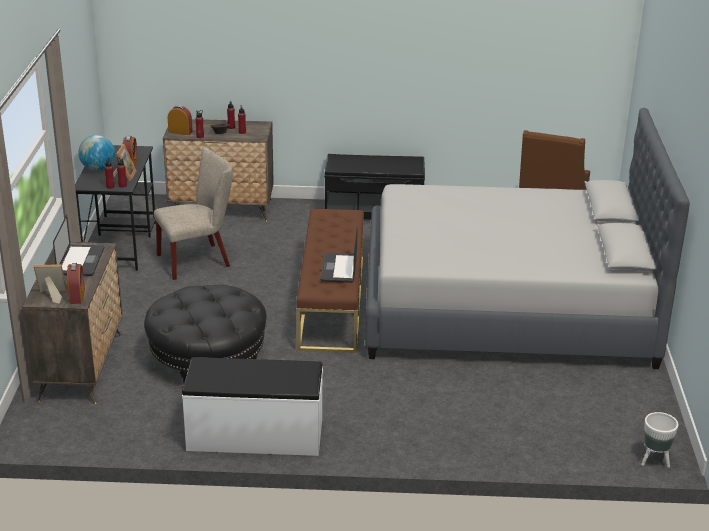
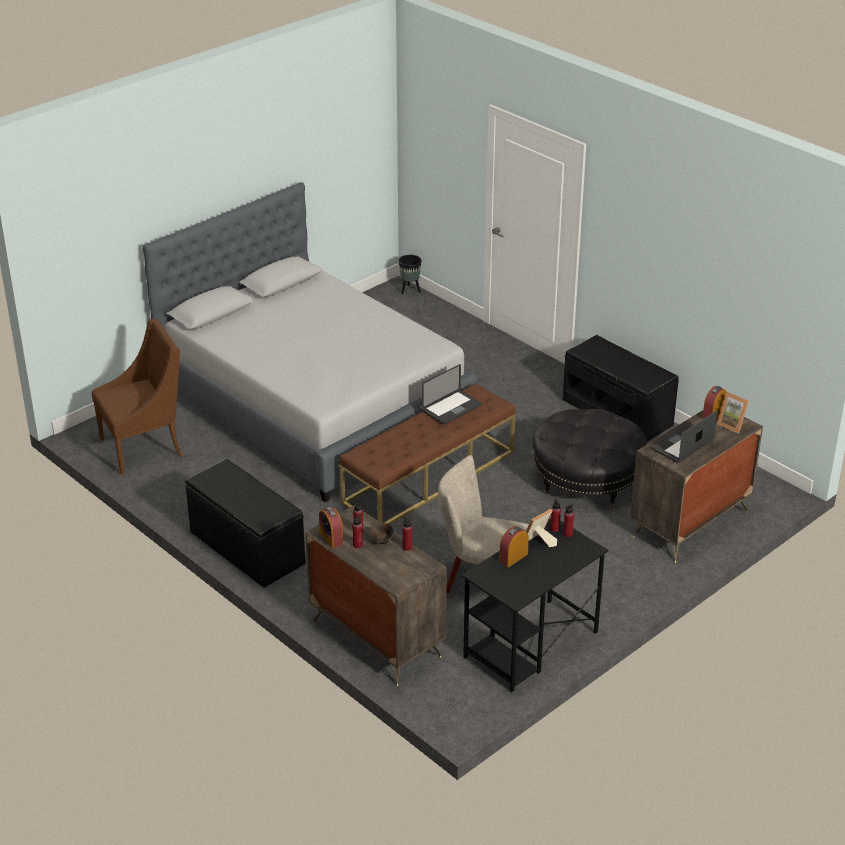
camera: 135 degrees left, 5 degrees up
globe [78,135,115,171] -> none
alarm clock [168,105,193,135] -> alarm clock moved to [319,507,344,548]
white bench [182,357,323,456] -> black bench [563,335,679,442]
white planter [641,412,679,468] -> black planter [398,255,421,294]

